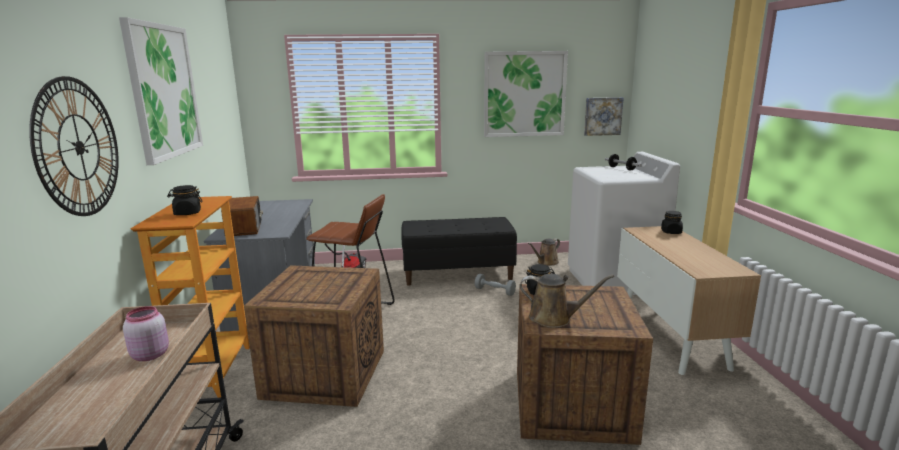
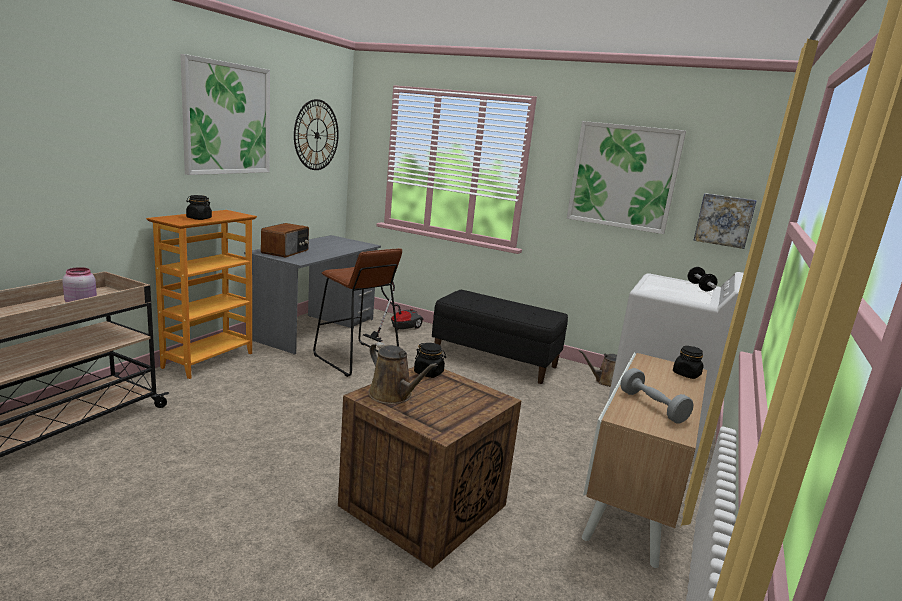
camera: 30 degrees right, 0 degrees up
wall clock [29,76,119,216] -> wall clock moved to [294,99,339,170]
crate [244,265,384,407] -> none
grey dumbbell [475,274,516,296] -> grey dumbbell moved to [621,368,693,423]

